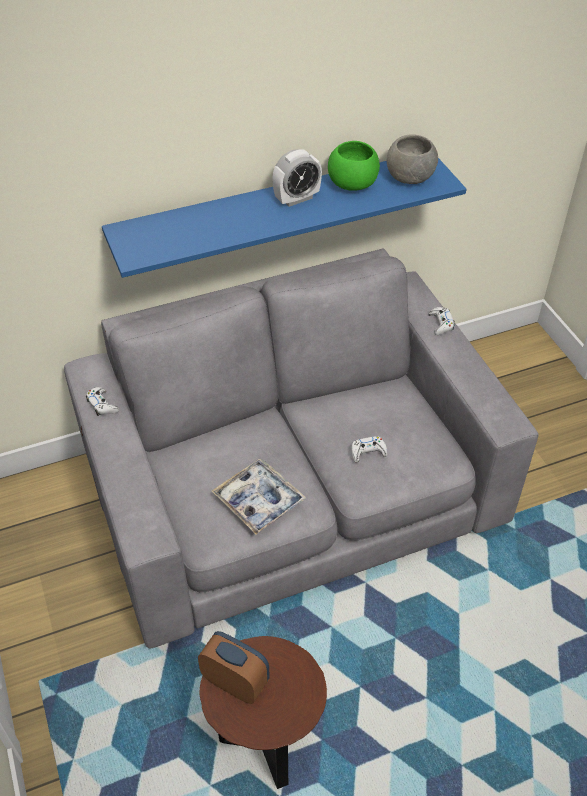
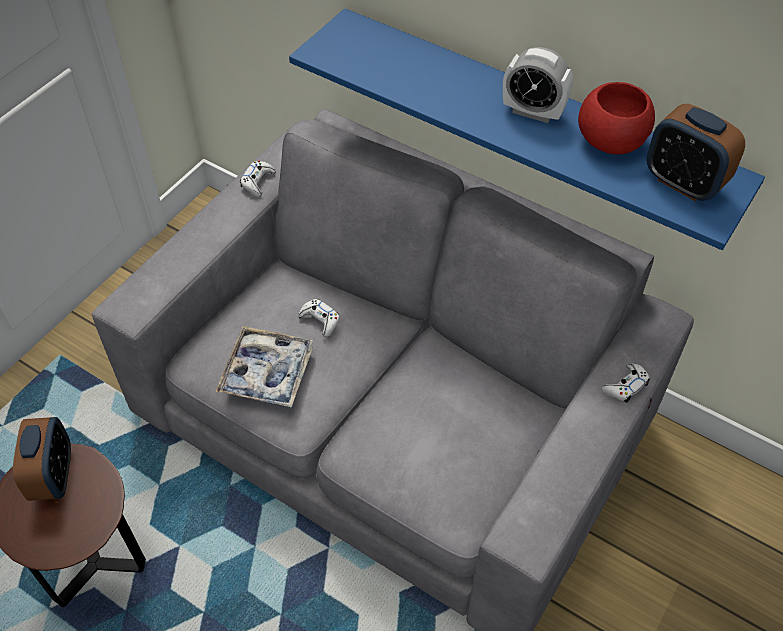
camera: 55 degrees right, 5 degrees up
green bowl [328,141,380,191] -> red bowl [578,82,655,155]
white game controller [352,436,387,463] -> white game controller moved to [298,299,339,337]
grey bowl [387,134,438,184] -> alarm clock [647,104,745,201]

